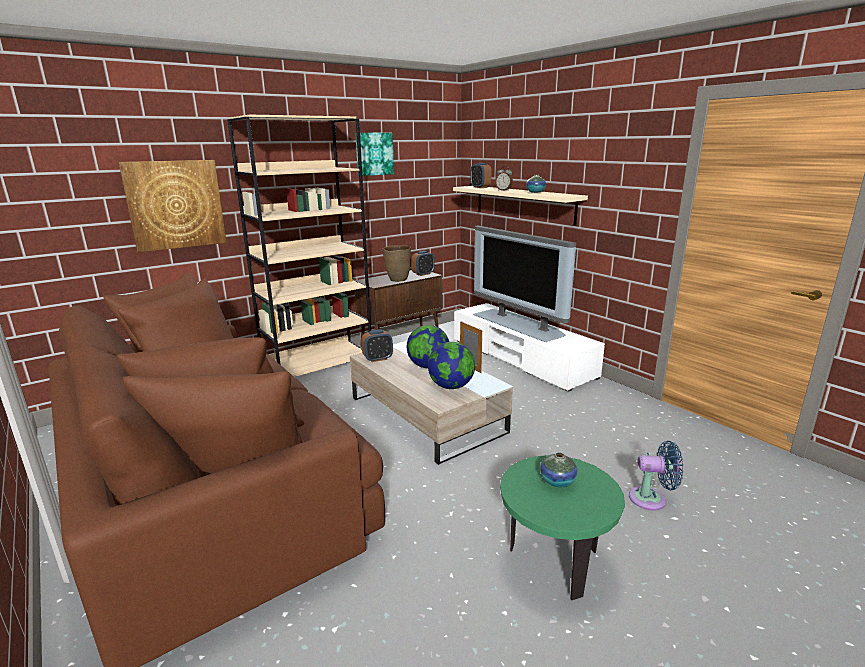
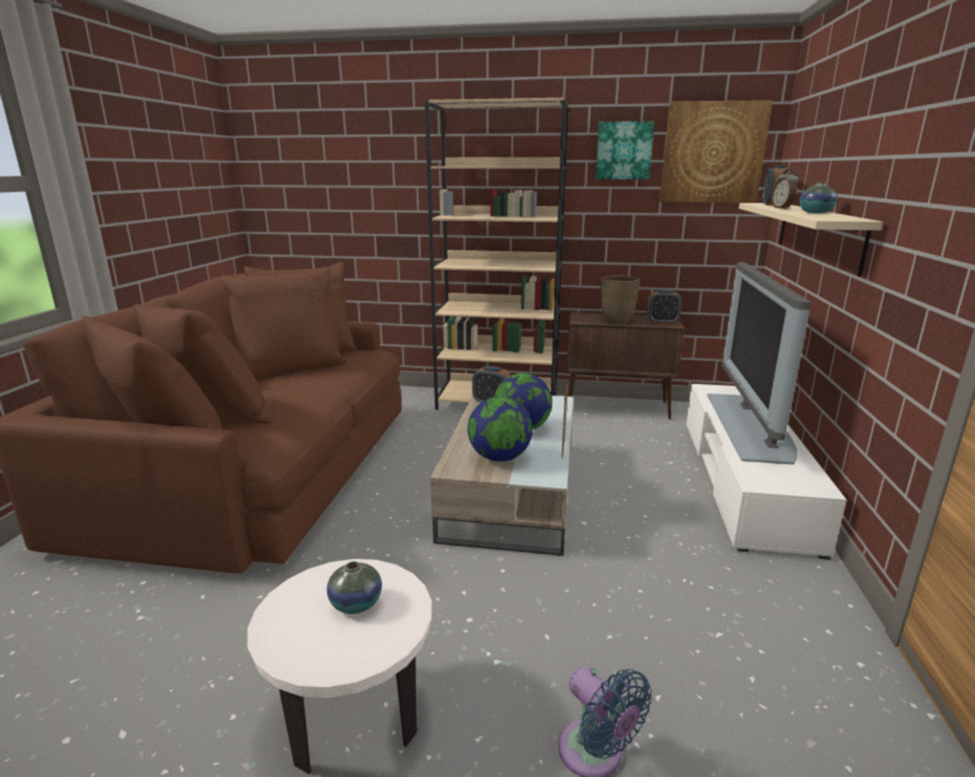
camera: 45 degrees right, 0 degrees up
picture [119,160,227,252] -> picture moved to [660,100,773,203]
green side table [500,455,625,600] -> white side table [248,559,432,774]

